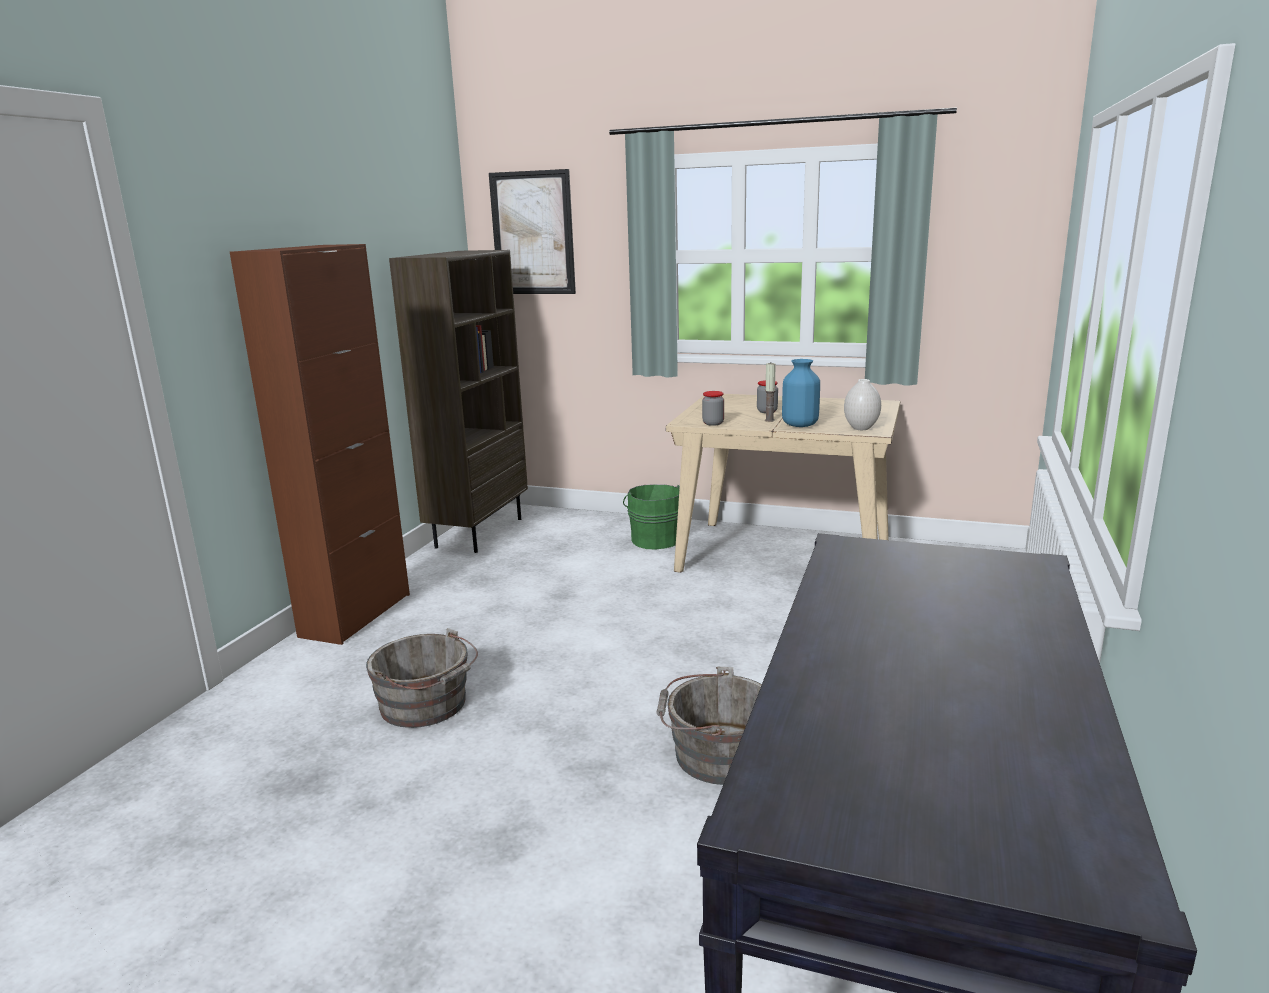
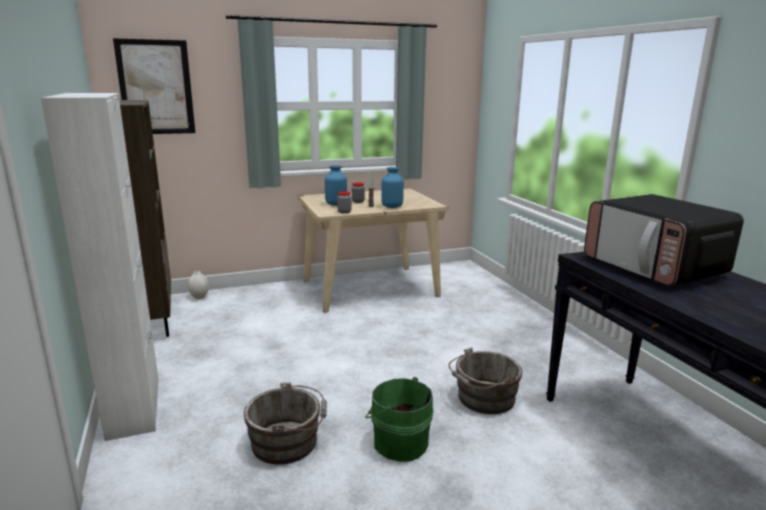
camera: 40 degrees left, 0 degrees up
brown cabinet [230,244,410,645] -> white cabinet [41,93,159,441]
green bucket [623,484,680,549] -> green bucket moved to [365,377,434,462]
white vase [844,379,881,430] -> white vase moved to [188,271,209,299]
none -> blue vase [325,165,347,206]
none -> microwave [584,194,744,287]

